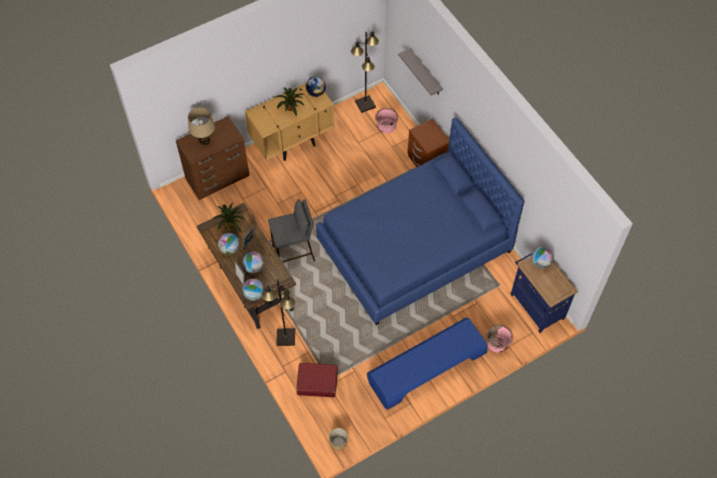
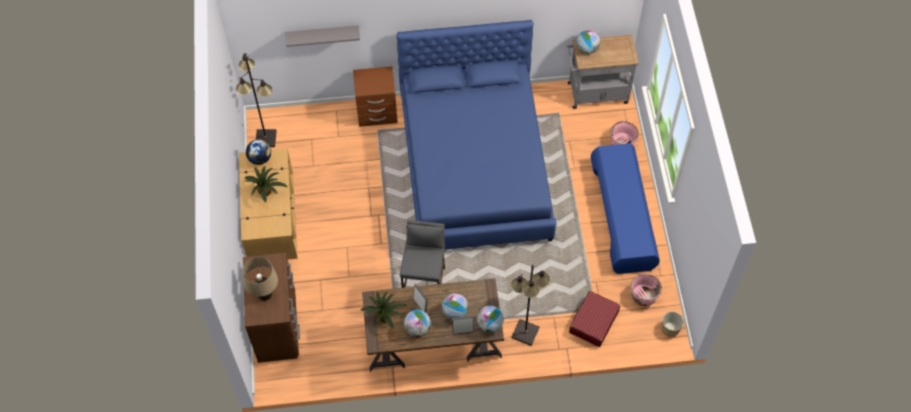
camera: 65 degrees left, 0 degrees up
pink planter [375,108,398,133] -> pink planter moved to [630,274,662,306]
blue cart [510,253,578,333] -> grey cart [567,35,639,109]

